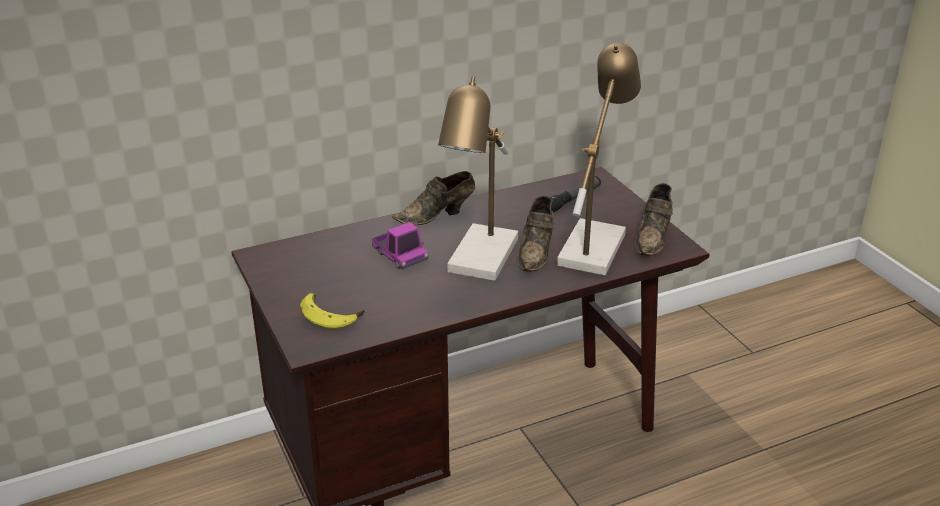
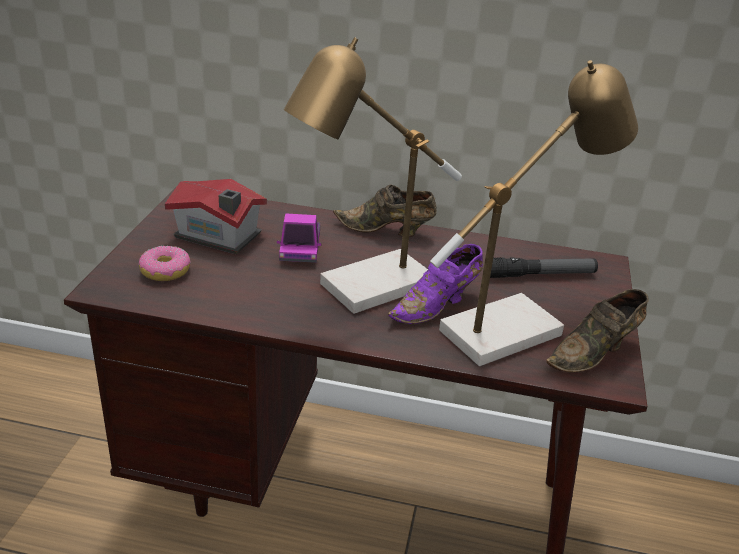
camera: 35 degrees right, 0 degrees up
banana [300,293,365,329] -> donut [139,246,191,281]
brown shoe [517,196,554,272] -> purple shoe [388,244,483,324]
none -> toy house [165,179,267,254]

